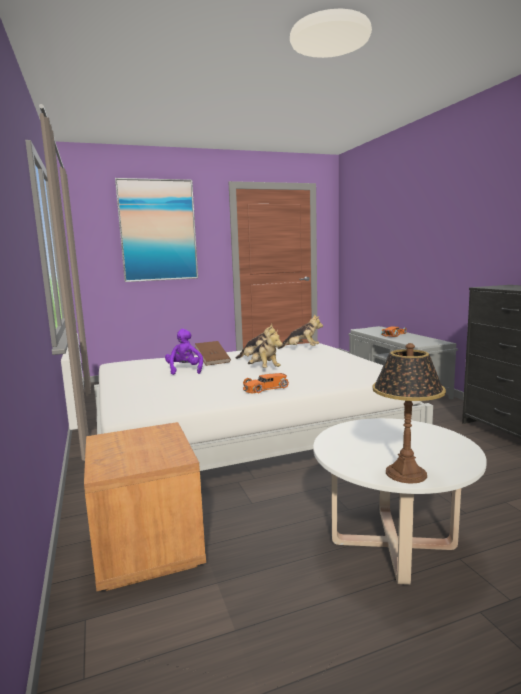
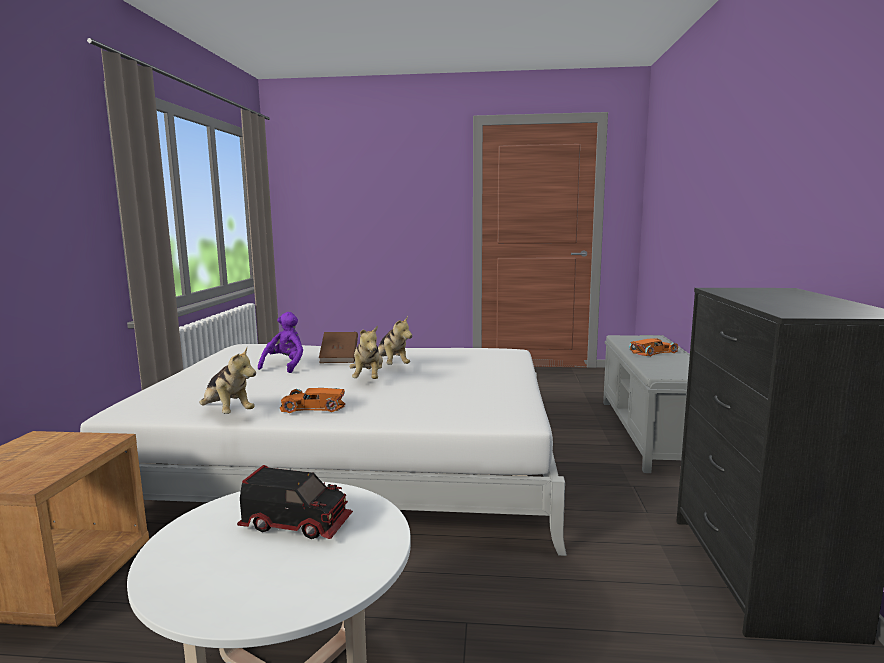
camera: 25 degrees right, 0 degrees up
picture [115,178,198,282] -> none
plush toy [278,314,323,349] -> plush toy moved to [200,347,256,414]
table lamp [372,343,446,484] -> none
none -> toy truck [237,465,353,539]

